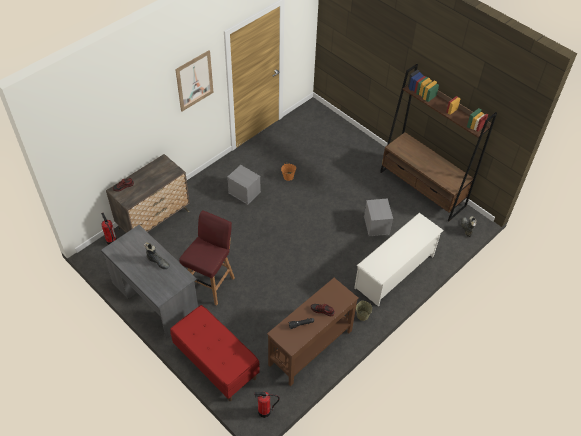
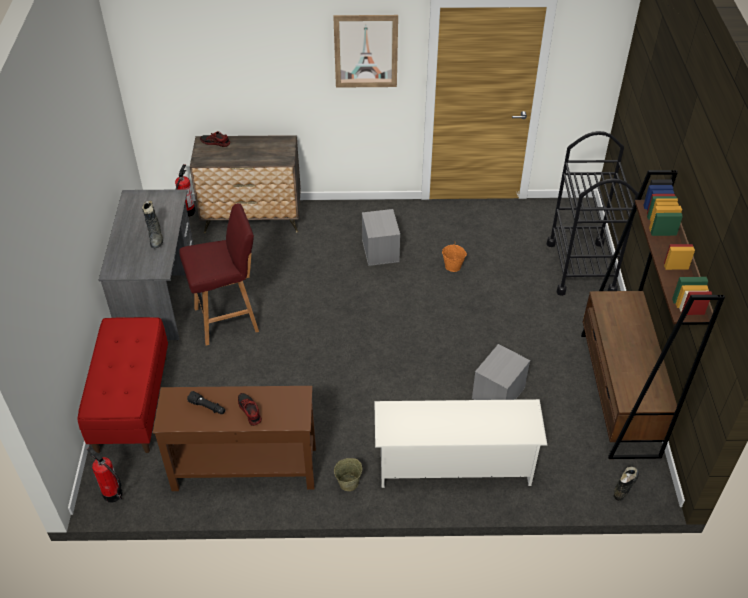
camera: 45 degrees right, 5 degrees down
none -> black cart [547,131,639,296]

